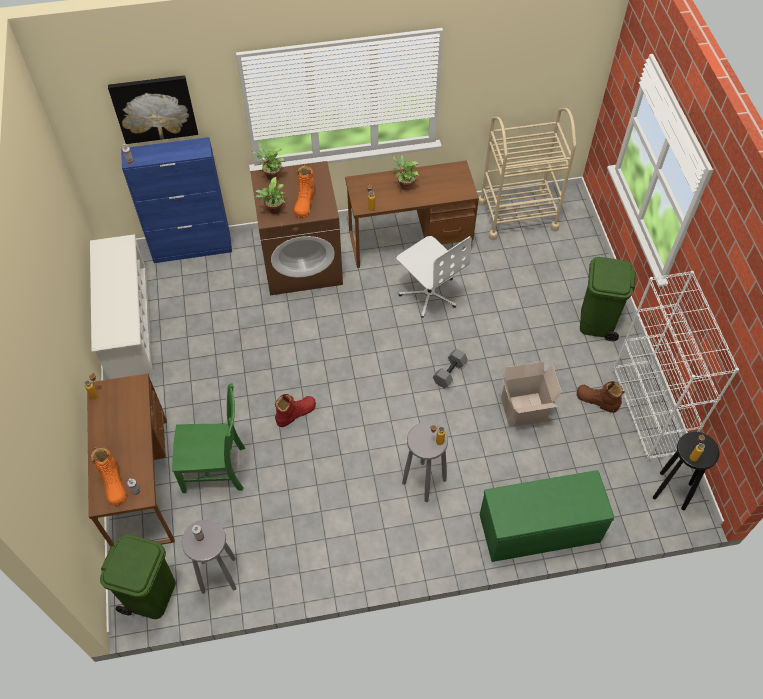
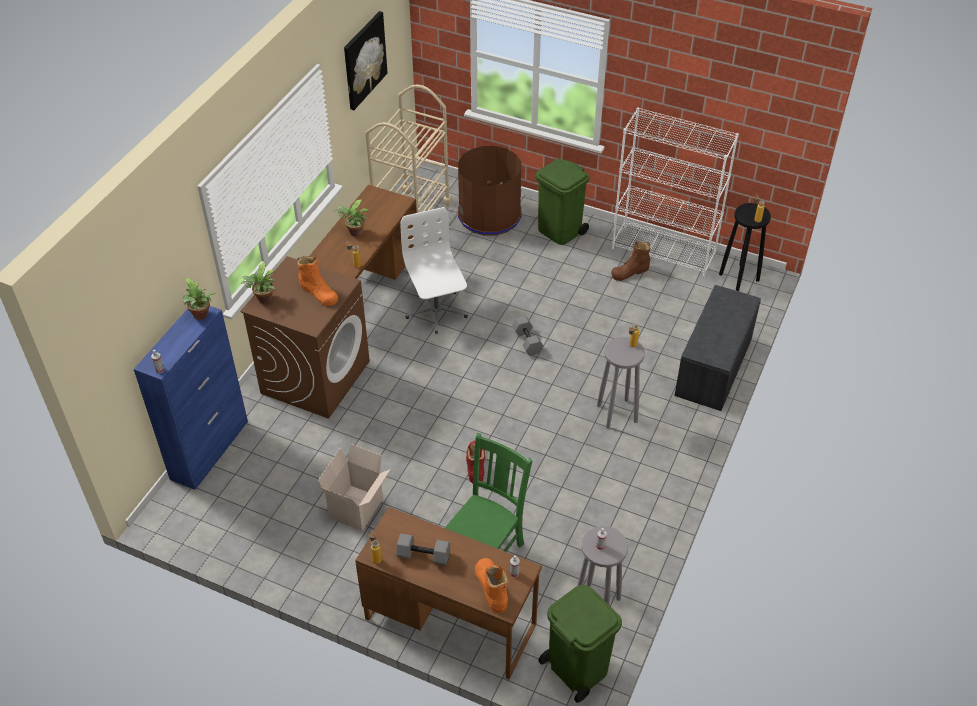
camera: 55 degrees left, 10 degrees down
white shoe rack [90,234,153,379] -> none
orange boot [90,447,127,506] -> orange boot turned 120 degrees counterclockwise [475,558,508,613]
picture [108,75,198,144] -> picture moved to [344,11,388,110]
potted plant [255,177,286,214] -> potted plant moved to [182,278,216,320]
white office chair [396,236,472,318] -> white office chair turned 105 degrees counterclockwise [401,207,468,334]
green bench [480,470,615,562] -> grey bench [674,285,761,411]
cardboard box [501,361,562,427] -> cardboard box moved to [318,444,391,531]
none -> grey dumbbell [396,533,450,565]
none -> brown trash can [458,146,522,235]

